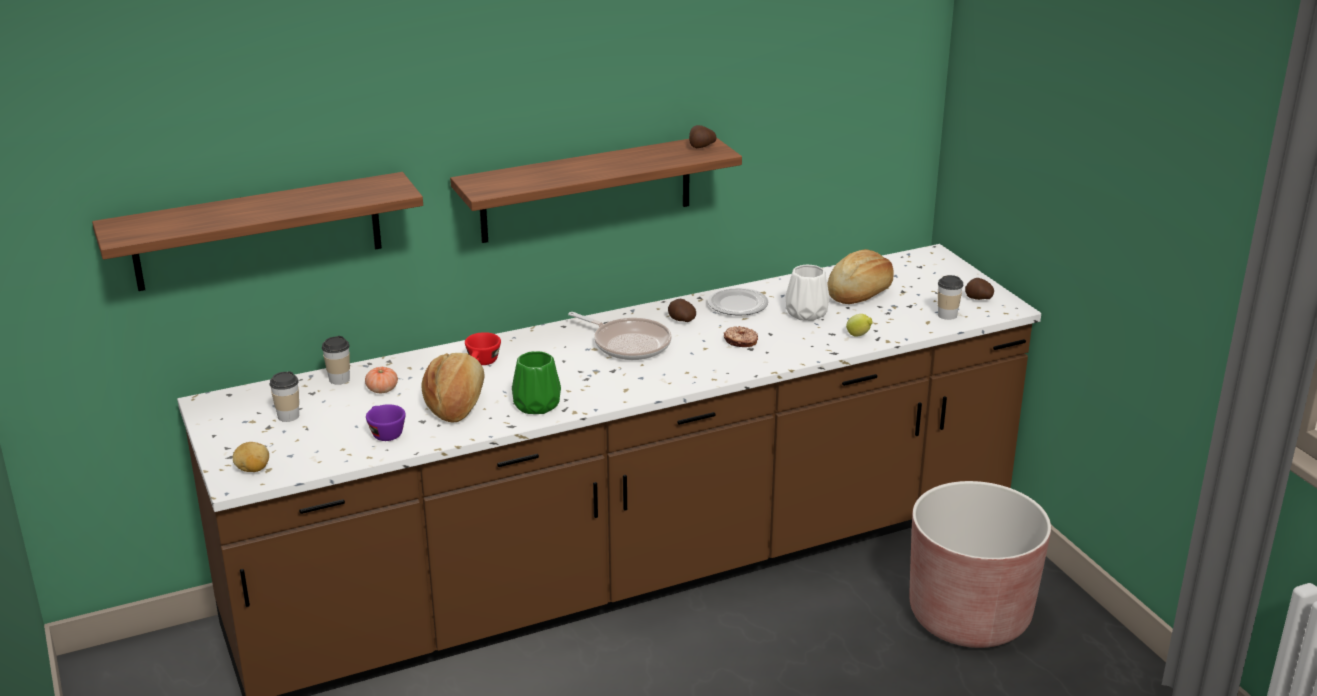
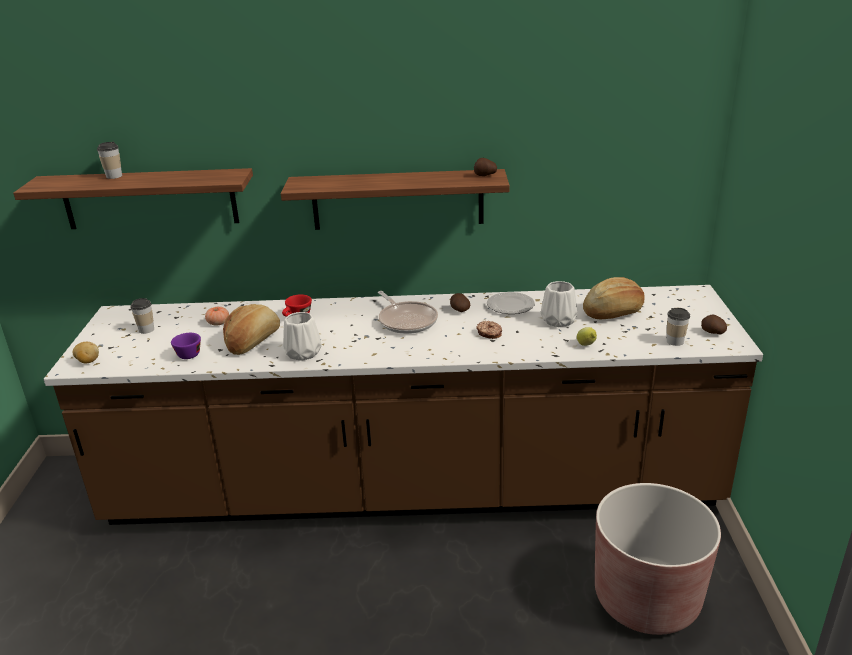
camera: 25 degrees right, 0 degrees up
cup [322,336,350,385] -> cup moved to [97,141,122,179]
green vase [512,351,561,414] -> white vase [283,312,321,361]

